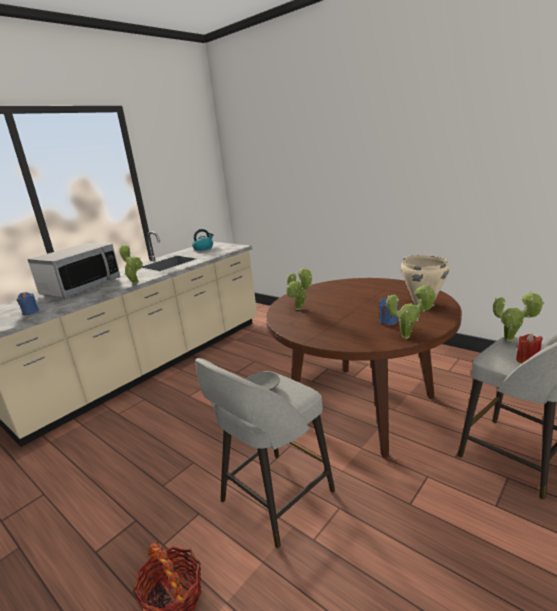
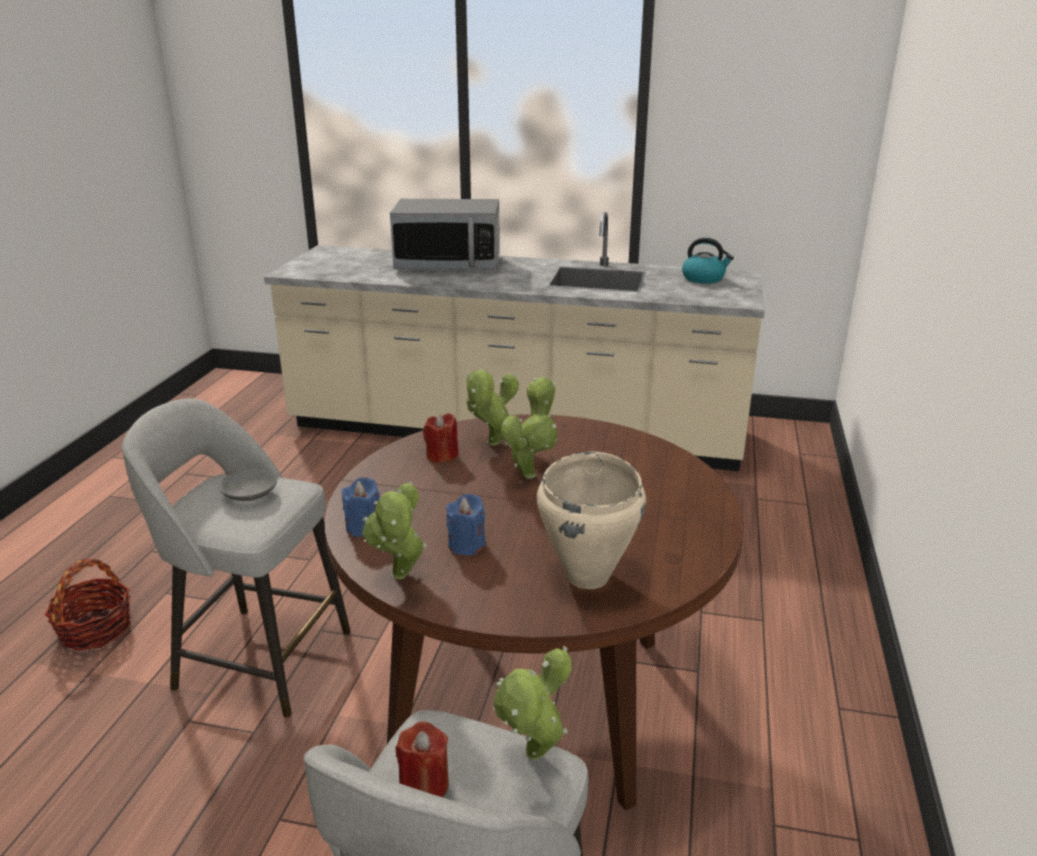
camera: 60 degrees right, 5 degrees up
blue candle [17,292,39,315] -> blue candle moved to [341,477,380,537]
potted plant [119,245,143,283] -> potted plant moved to [501,377,558,479]
none -> red candle [423,413,459,463]

